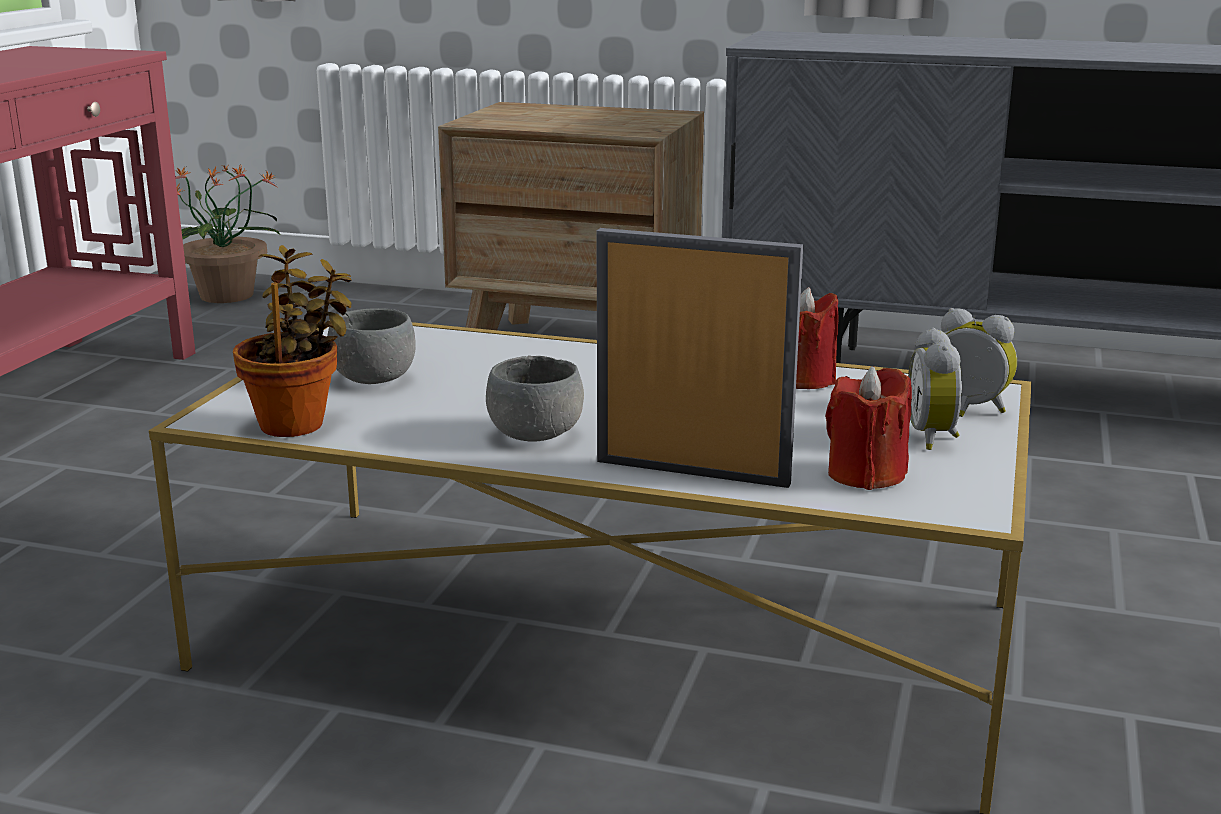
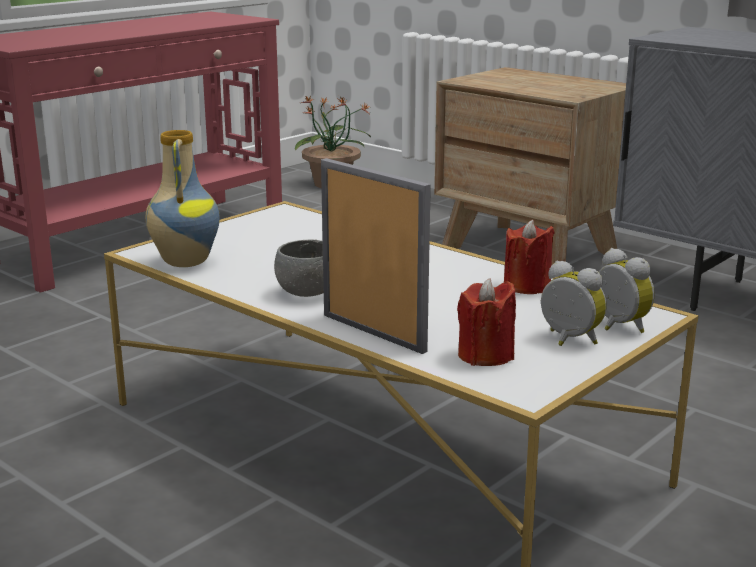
camera: 25 degrees right, 0 degrees up
potted plant [233,245,352,437] -> vase [145,130,220,267]
grey bowl [327,308,416,384] -> none
alarm clock [908,328,962,450] -> alarm clock turned 105 degrees clockwise [541,260,607,346]

